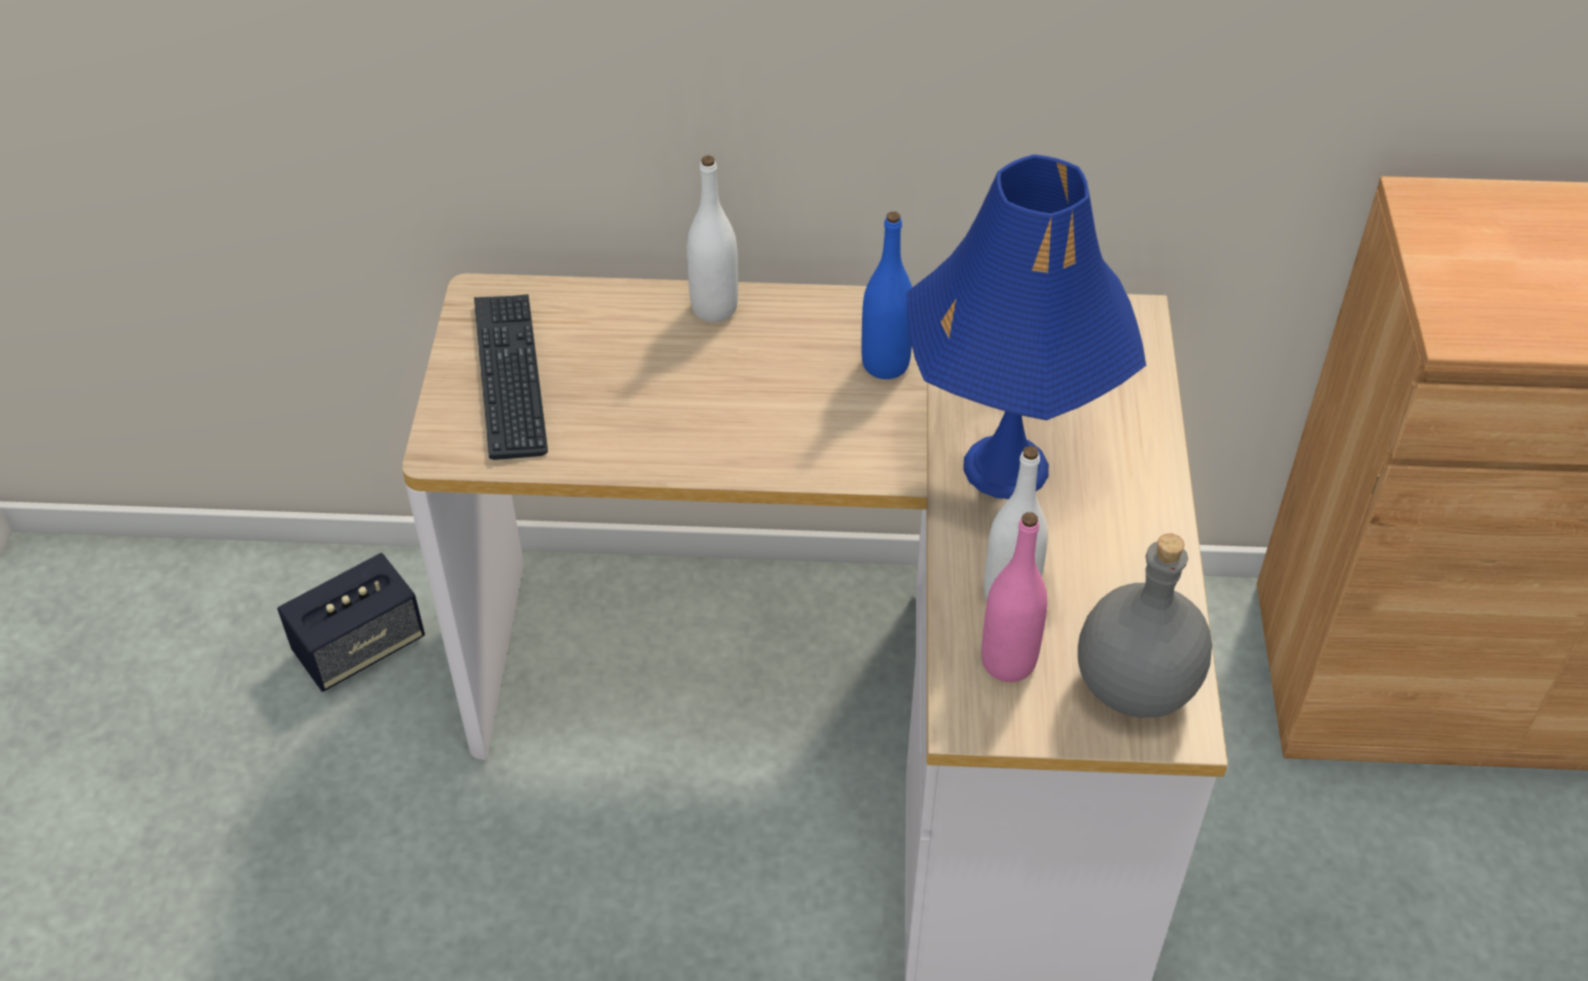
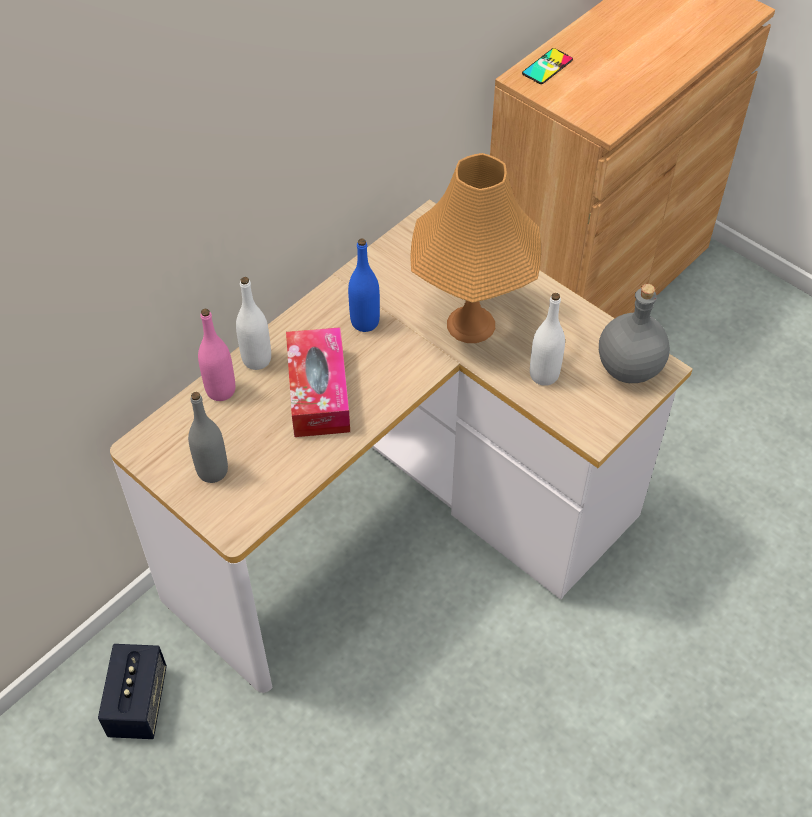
camera: 50 degrees left, 5 degrees up
keyboard [474,294,548,460] -> grey bottle [188,392,228,483]
blue table lamp [907,154,1146,499] -> orange table lamp [410,153,541,343]
pink bottle [982,512,1048,682] -> pink bottle moved to [198,309,235,401]
none -> tissue box [286,327,350,437]
none -> phone [522,48,573,84]

